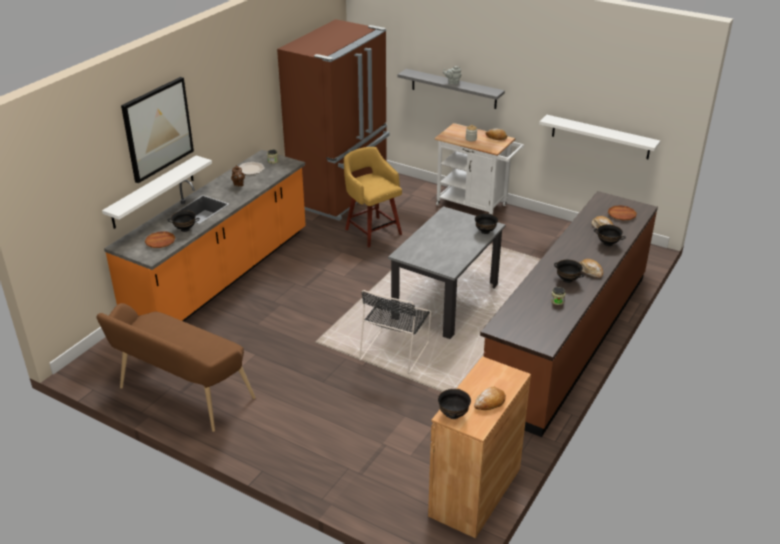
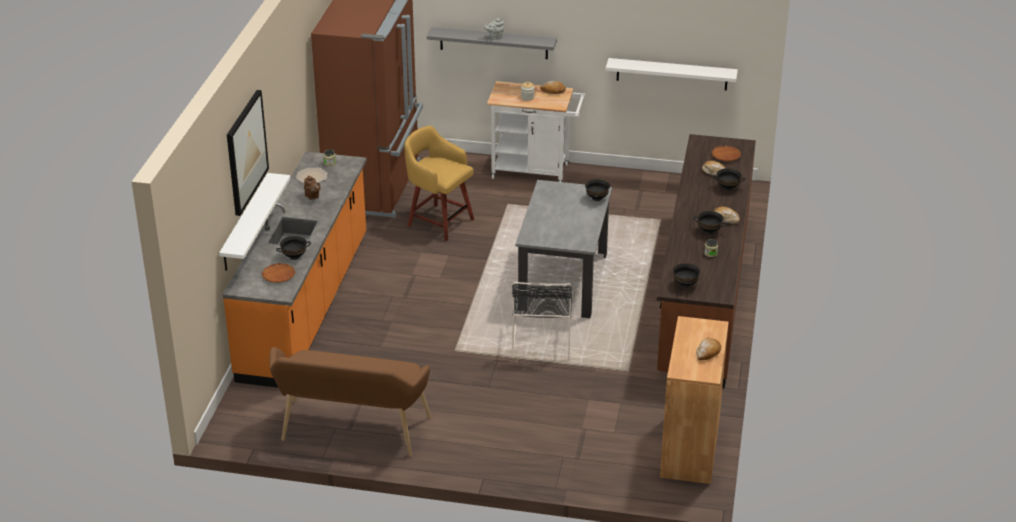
camera: 20 degrees left, 0 degrees up
black bowl [438,389,471,419] -> black bowl moved to [673,263,700,288]

